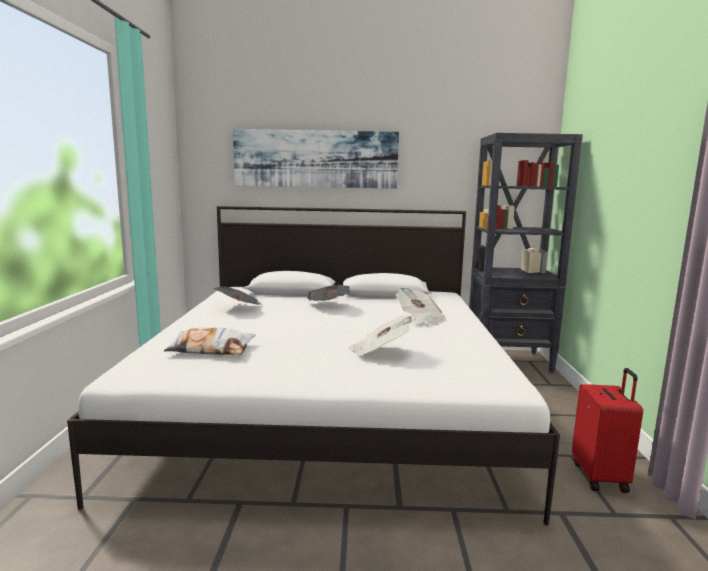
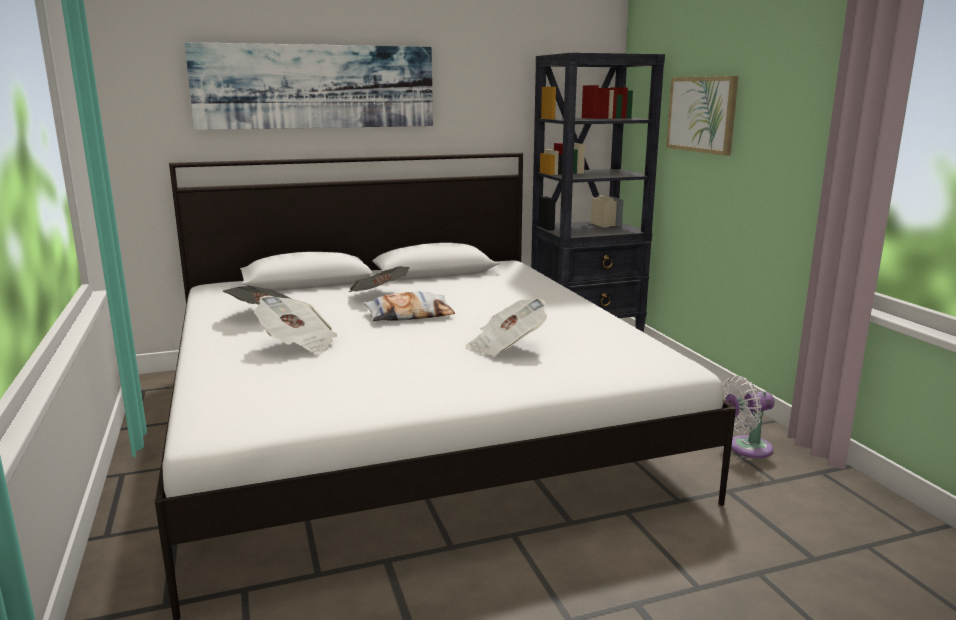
camera: 20 degrees left, 5 degrees up
pillow [164,328,255,355] -> pillow moved to [363,291,455,321]
newspaper [396,287,445,326] -> newspaper moved to [254,296,337,354]
red suitcase [572,368,643,493] -> white fan [723,376,774,458]
none -> picture [666,76,738,156]

